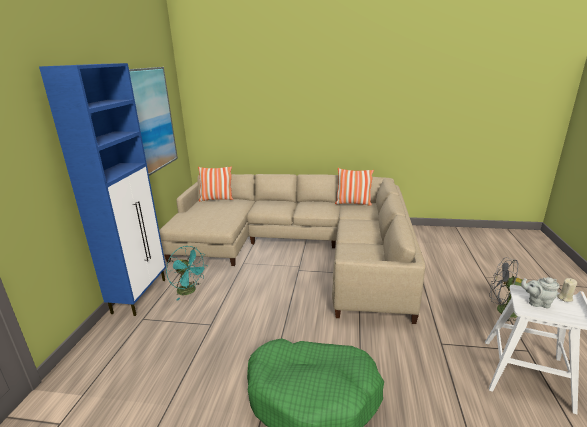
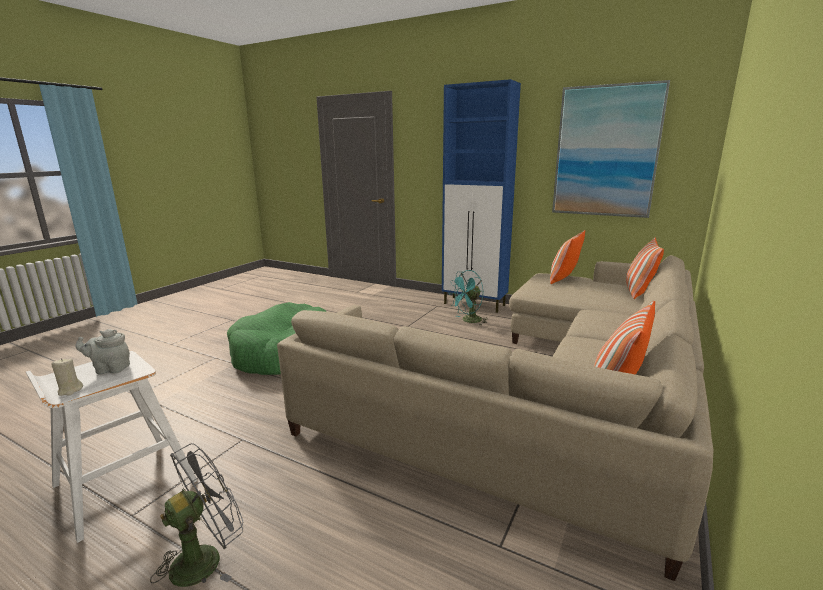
camera: 110 degrees right, 5 degrees down
grey teapot [521,277,560,308] -> grey teapot turned 135 degrees counterclockwise [75,329,130,375]
none -> pillow [550,230,585,284]

